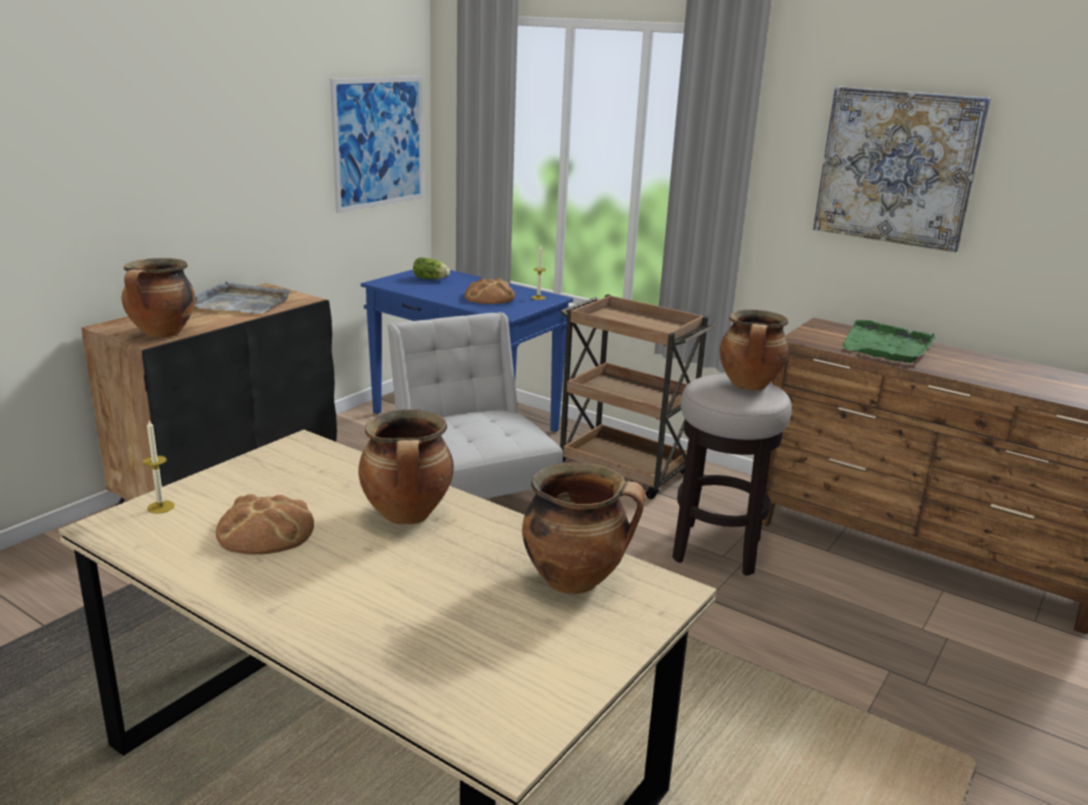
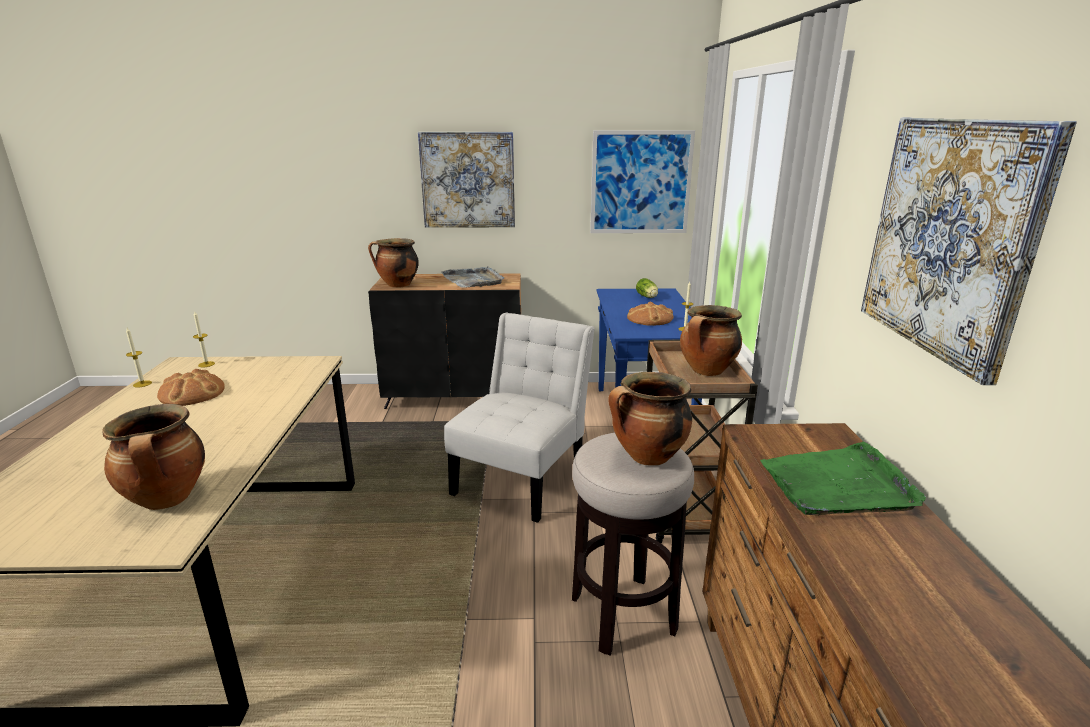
camera: 55 degrees right, 0 degrees up
cooking pot [358,409,454,524] -> cooking pot moved to [680,305,742,376]
none -> candle [126,328,152,387]
none -> picture [418,132,515,228]

